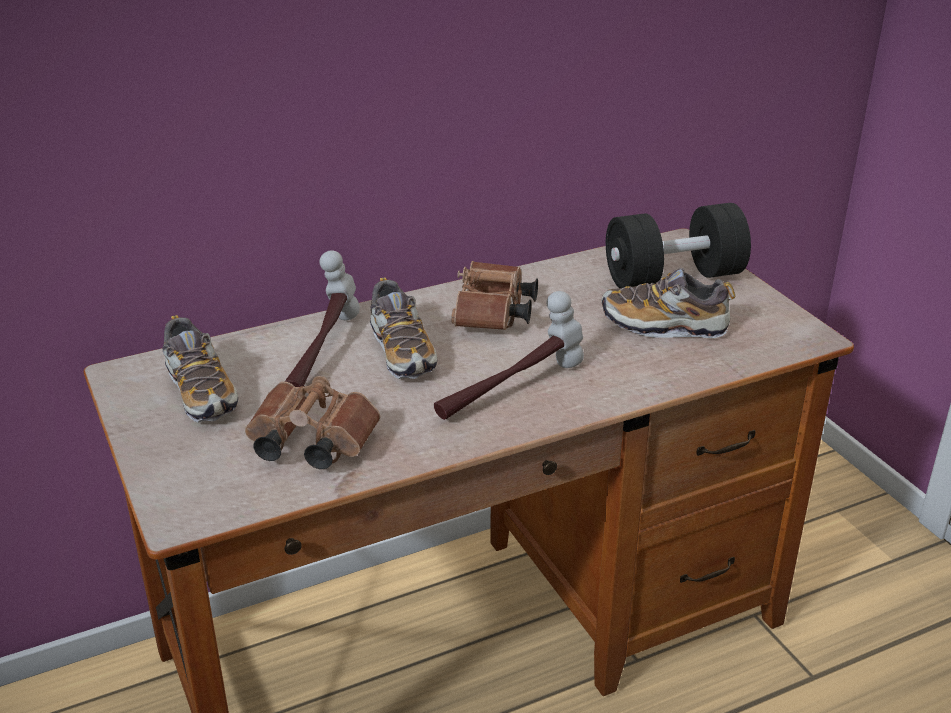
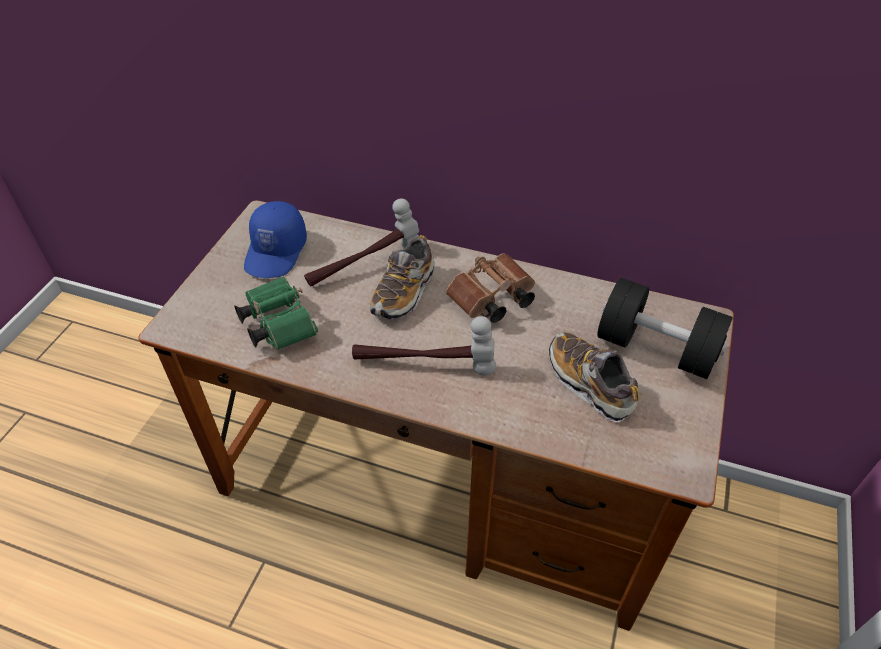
camera: 45 degrees right, 15 degrees up
shoe [162,315,238,423] -> blue cap [244,201,307,278]
brown binoculars [245,376,380,469] -> green binoculars [234,276,318,350]

